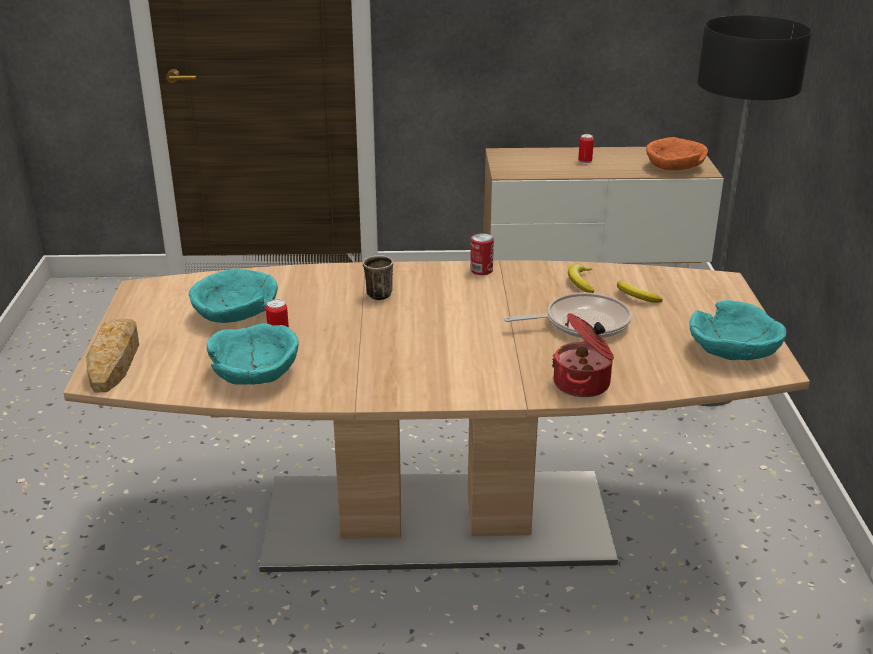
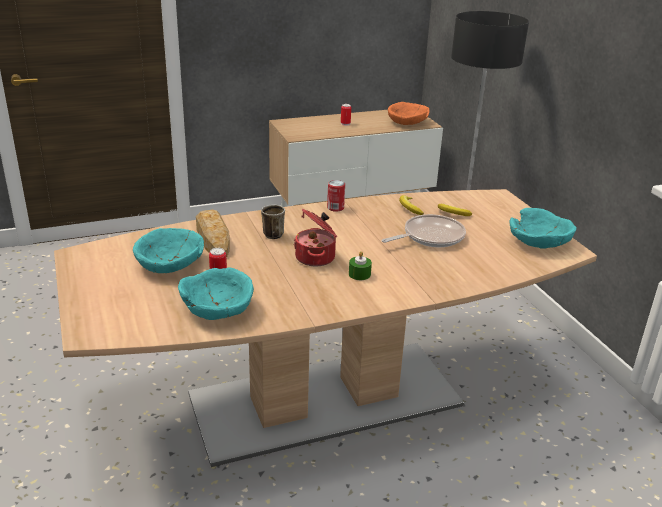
camera: 20 degrees left, 0 degrees up
bread [86,319,139,392] -> bread moved to [196,210,230,257]
cooking pot [552,313,614,397] -> cooking pot moved to [294,209,337,267]
none -> green candle [349,251,372,280]

